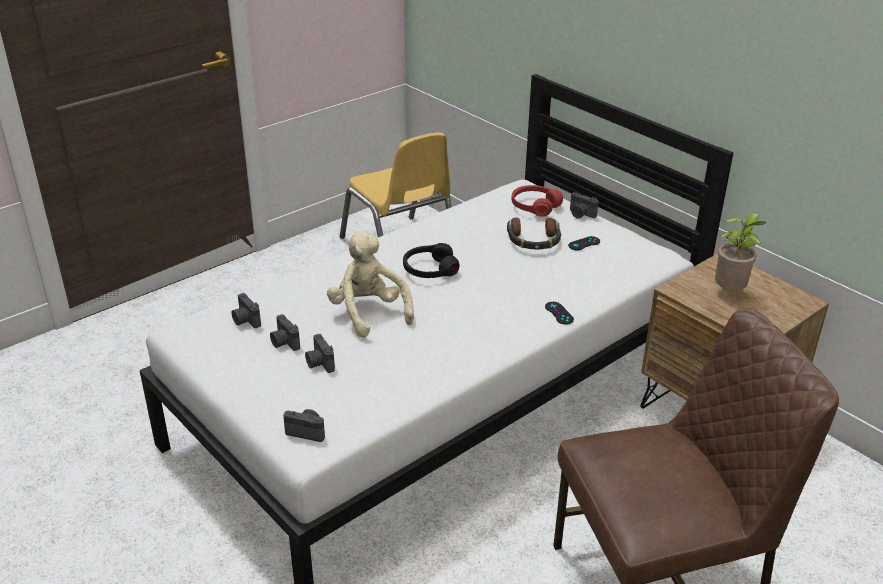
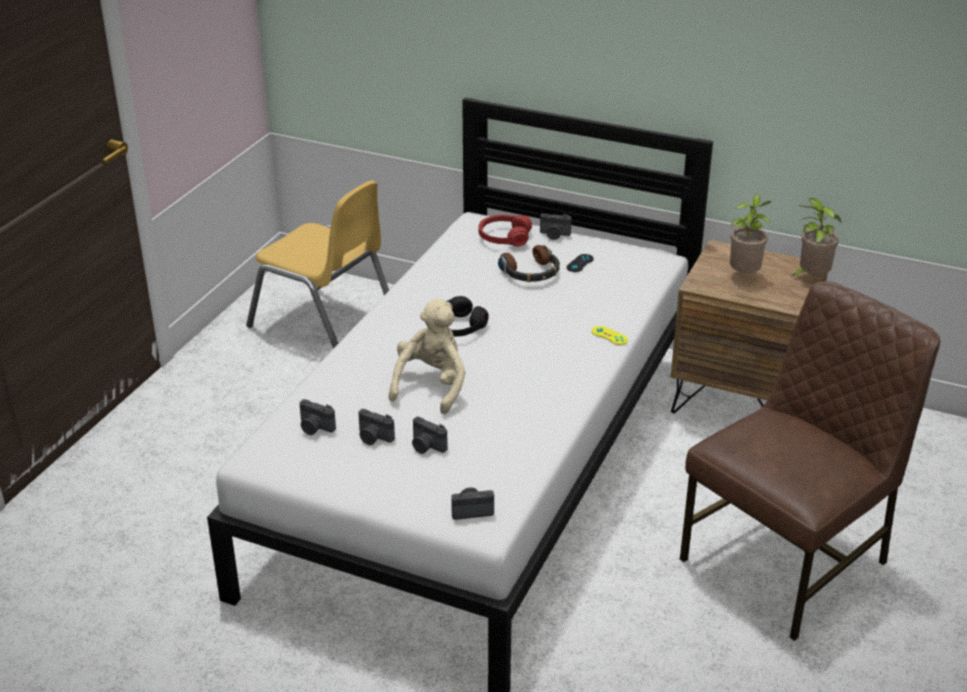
camera: 25 degrees left, 0 degrees up
beige plush toy [327,231,414,338] -> beige plush toy turned 75 degrees clockwise [389,298,466,414]
black game controller [545,302,574,325] -> yellow game controller [592,326,628,345]
none -> potted plant [790,198,841,277]

